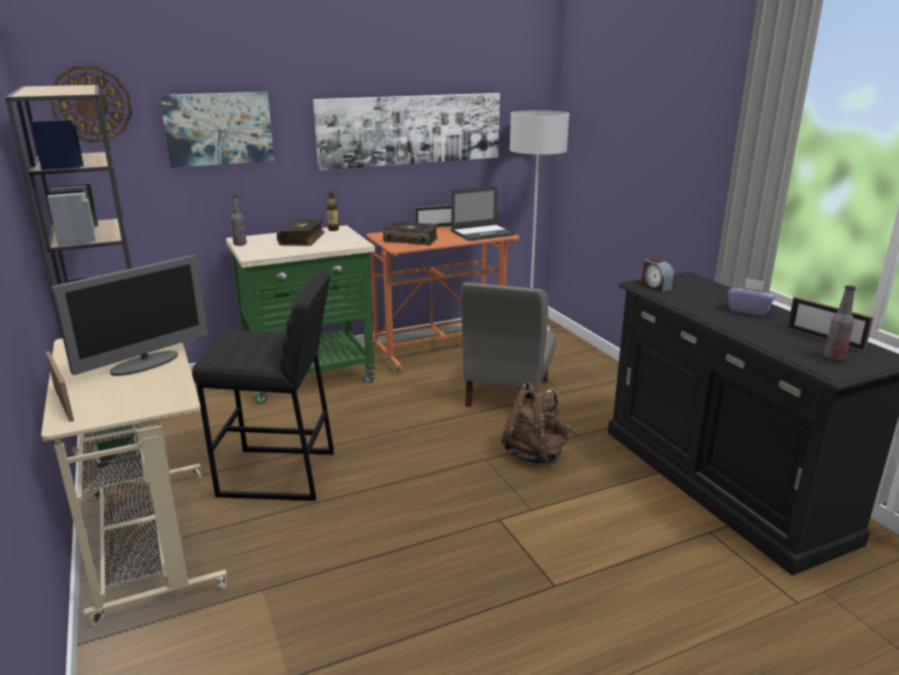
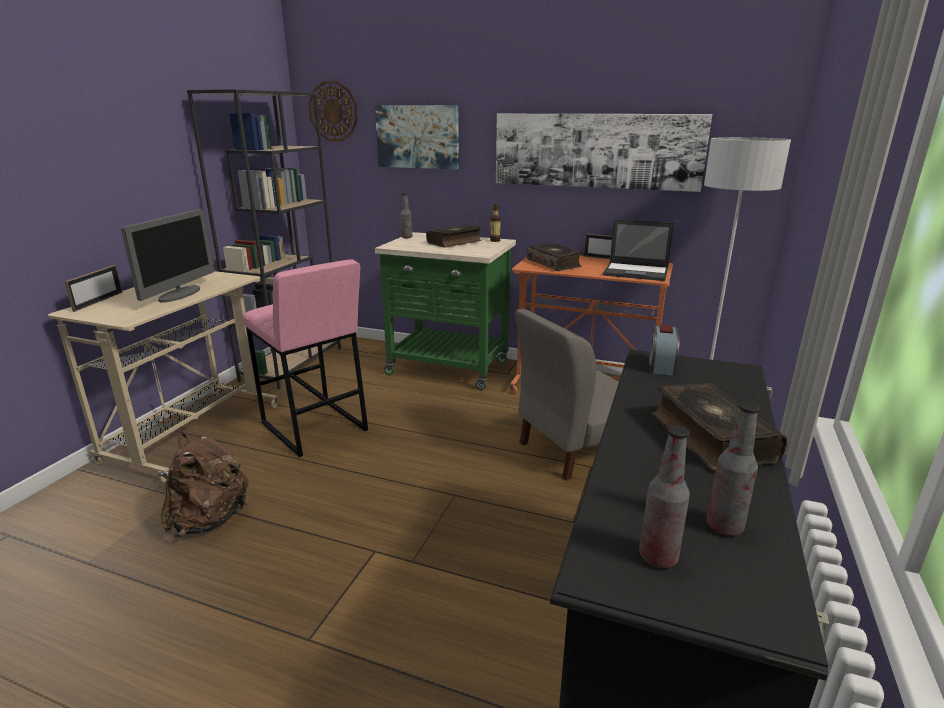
camera: 45 degrees right, 0 degrees up
monitor [51,255,208,376] -> monitor turned 75 degrees counterclockwise [121,209,214,302]
black stool [192,272,334,501] -> pink stool [243,259,368,457]
brown backpack [501,381,570,464] -> brown backpack moved to [160,433,248,537]
purple tissue box [728,278,775,317] -> book [652,383,787,470]
picture frame [787,296,874,352] -> bottle [706,402,760,536]

